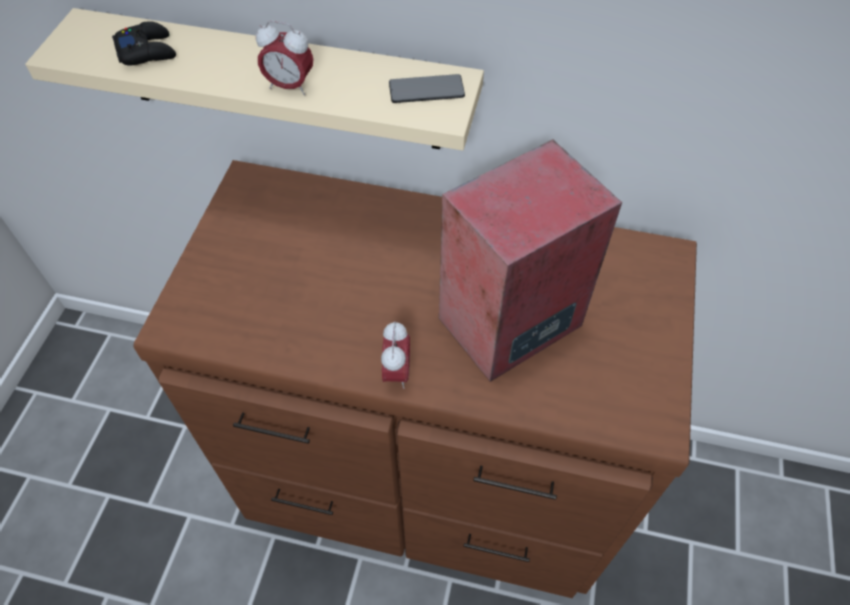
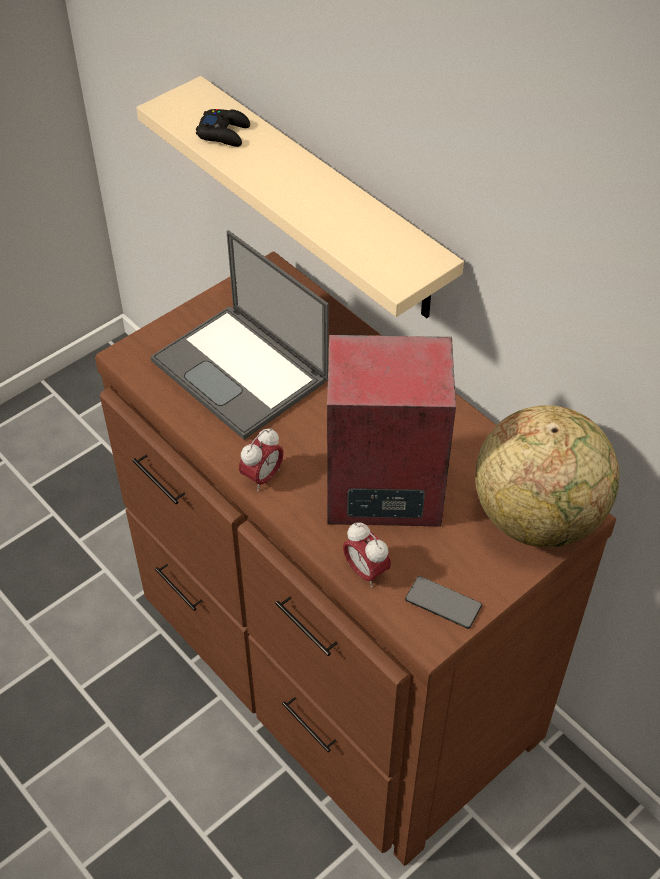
camera: 35 degrees right, 5 degrees down
alarm clock [256,20,314,95] -> alarm clock moved to [343,522,391,588]
phone [389,74,465,103] -> phone moved to [405,576,482,629]
none -> laptop [150,230,329,440]
none -> globe [475,405,619,547]

